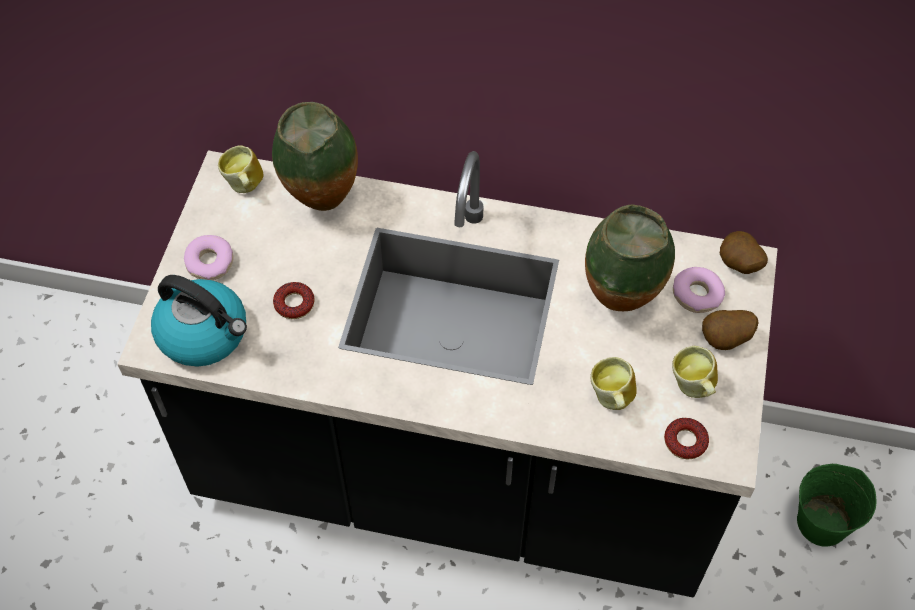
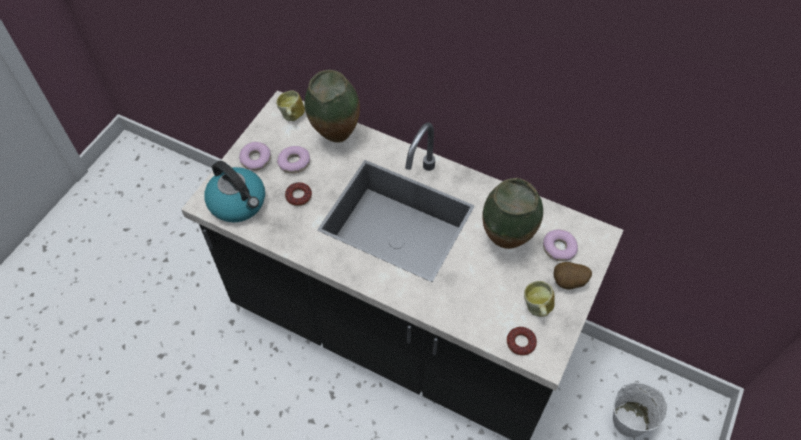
camera: 15 degrees right, 0 degrees up
mug [590,357,637,410] -> none
potato [720,231,768,274] -> none
green bucket [797,464,877,547] -> white bucket [613,382,668,437]
none -> donut [277,146,310,174]

